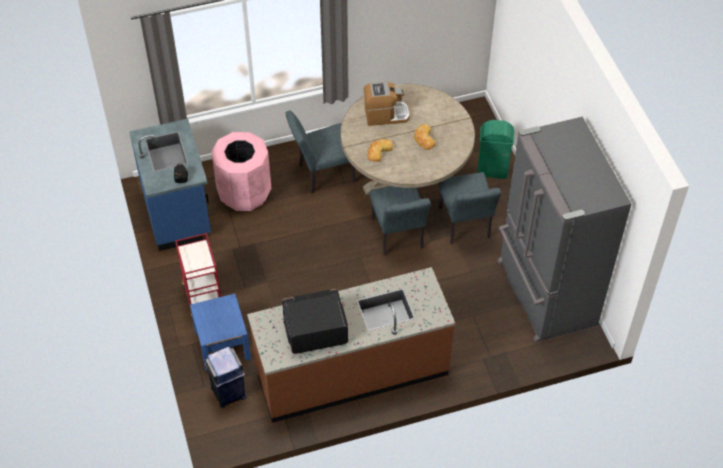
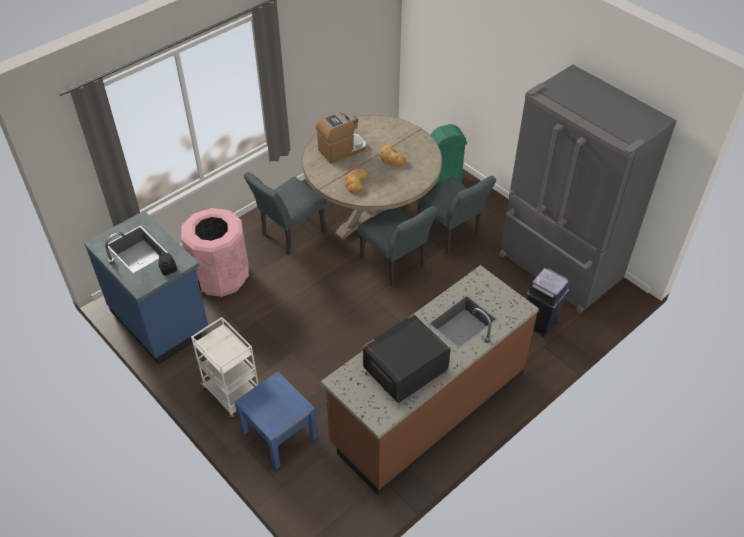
camera: 25 degrees left, 5 degrees down
red cart [175,233,221,317] -> white cart [191,317,259,419]
blue trash can [205,347,246,409] -> blue trash can moved to [526,268,569,337]

